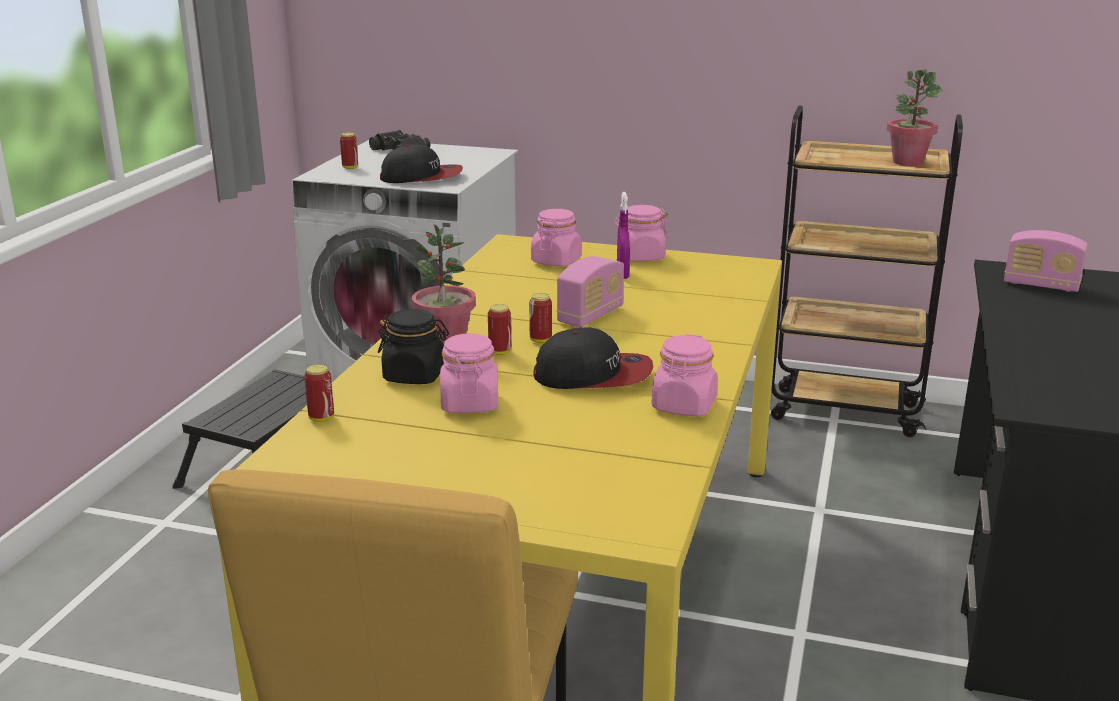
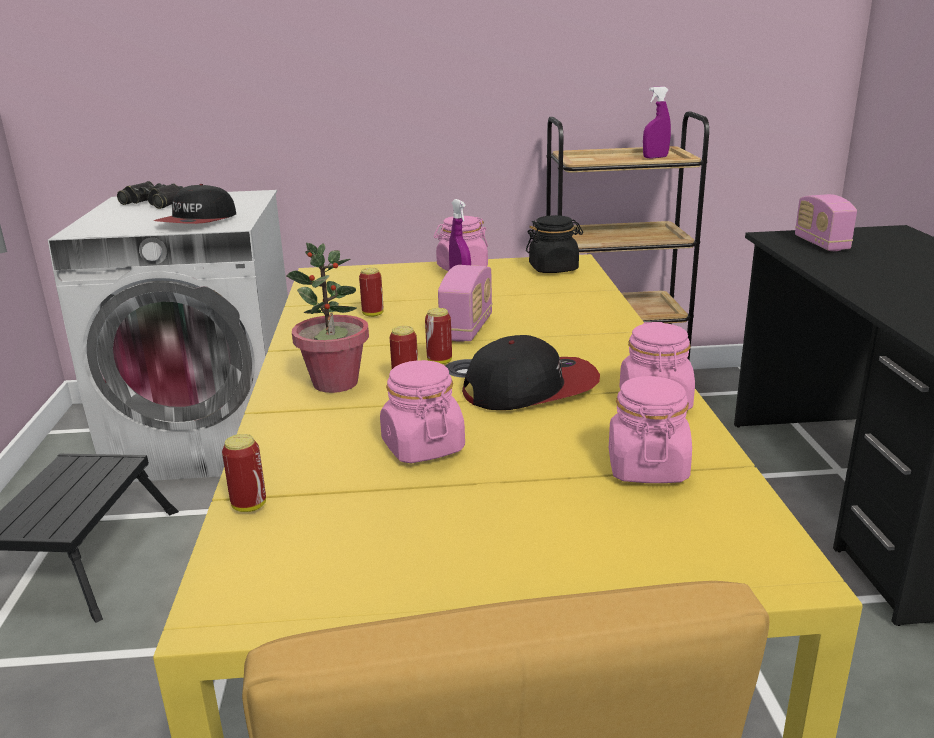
camera: 20 degrees left, 0 degrees up
can [340,133,358,169] -> can moved to [359,267,384,317]
black jar [378,309,449,384] -> black jar moved to [526,215,583,273]
cap [380,144,463,183] -> cap turned 135 degrees clockwise [154,184,236,224]
pink jar [531,209,582,266] -> pink jar moved to [609,376,692,483]
potted plant [887,69,943,166] -> purple spray bottle [643,86,671,158]
radio [1004,230,1088,292] -> radio turned 75 degrees clockwise [795,194,857,251]

